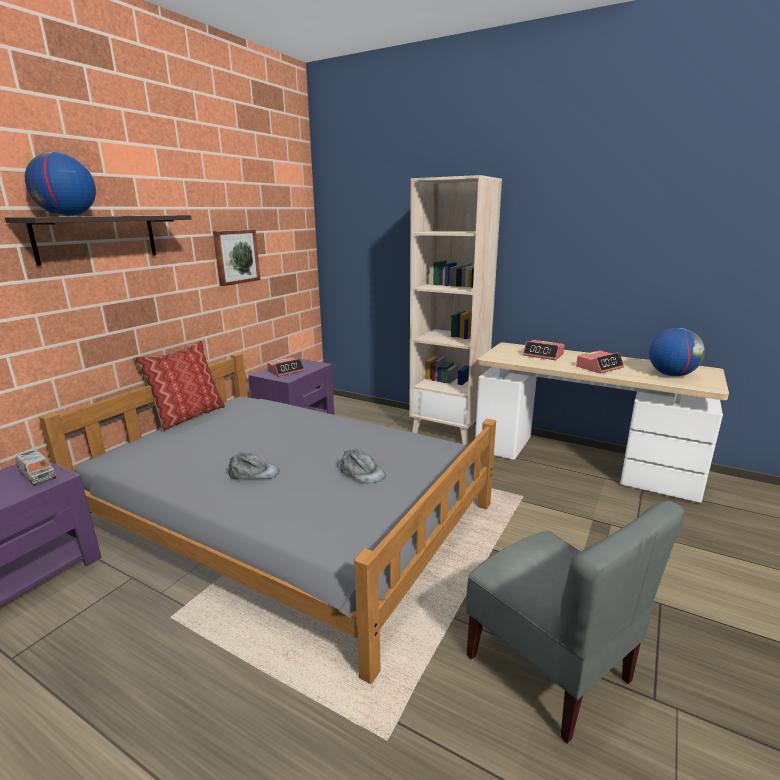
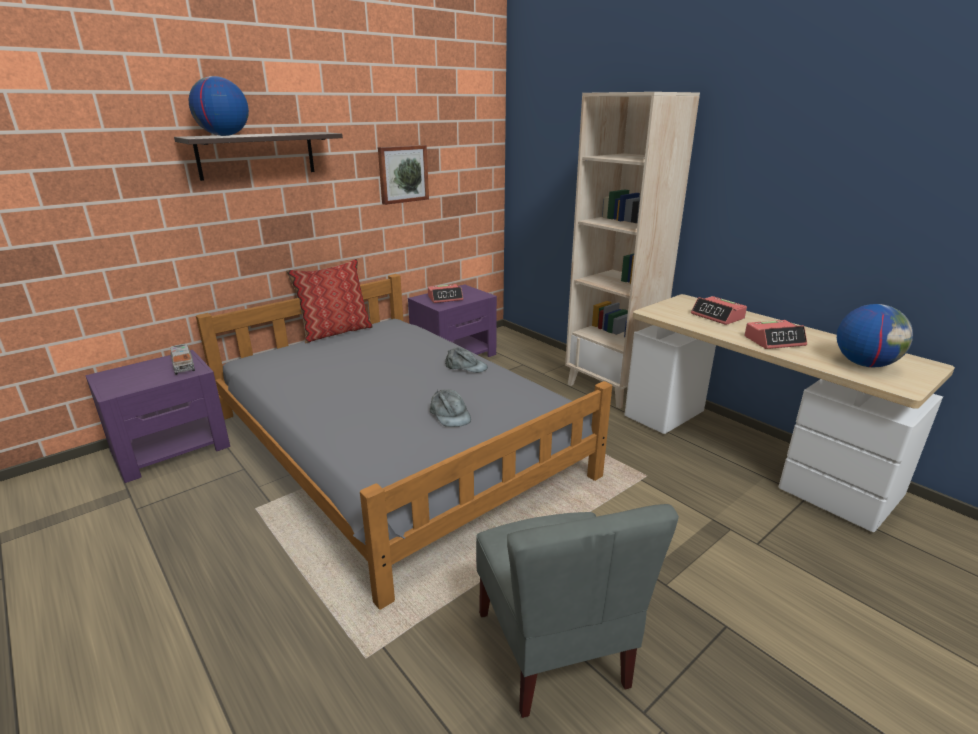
camera: 20 degrees right, 5 degrees up
grey cap [228,452,279,479] -> grey cap moved to [445,347,488,373]

